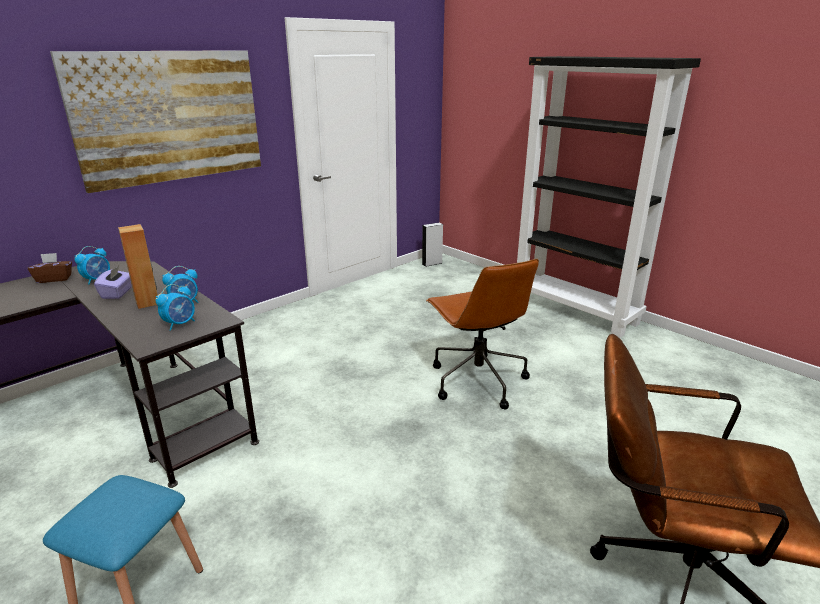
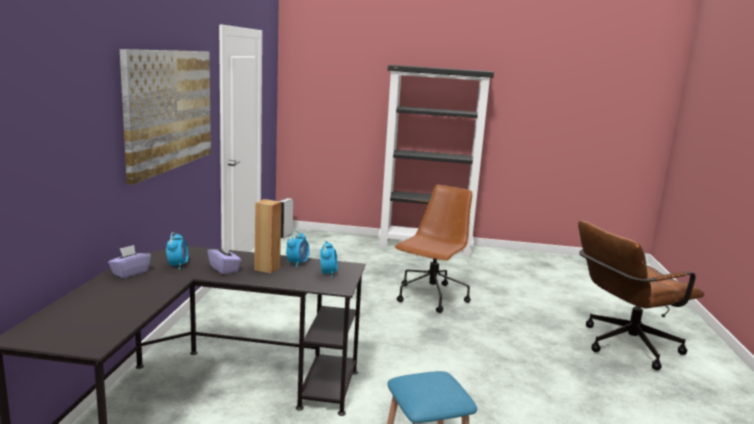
camera: 40 degrees left, 10 degrees down
brown tissue box [27,253,72,283] -> purple tissue box [108,245,151,278]
brown office chair [426,259,539,410] -> brown office chair turned 90 degrees counterclockwise [395,185,473,313]

